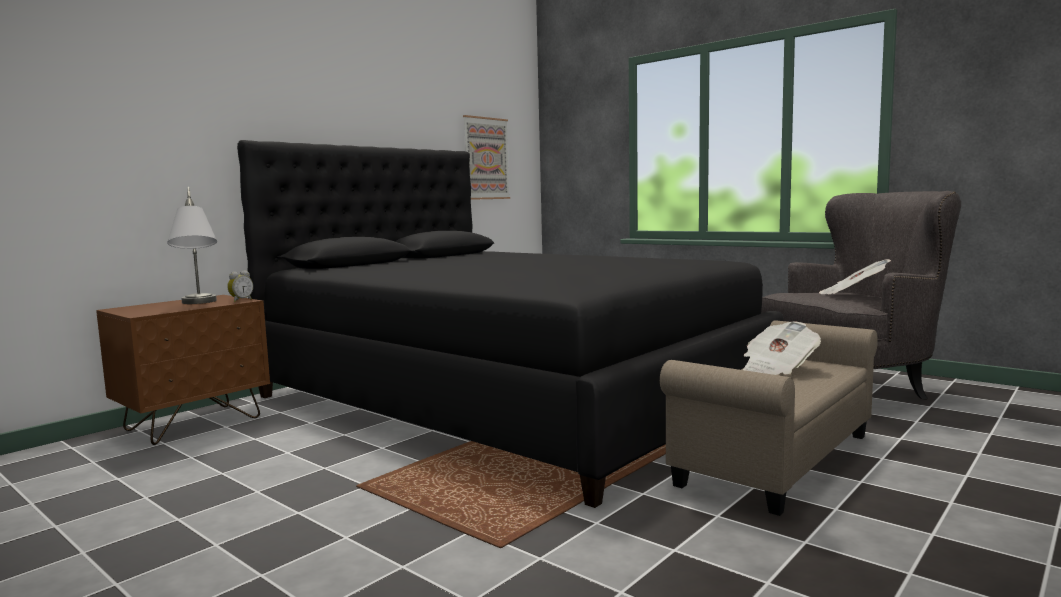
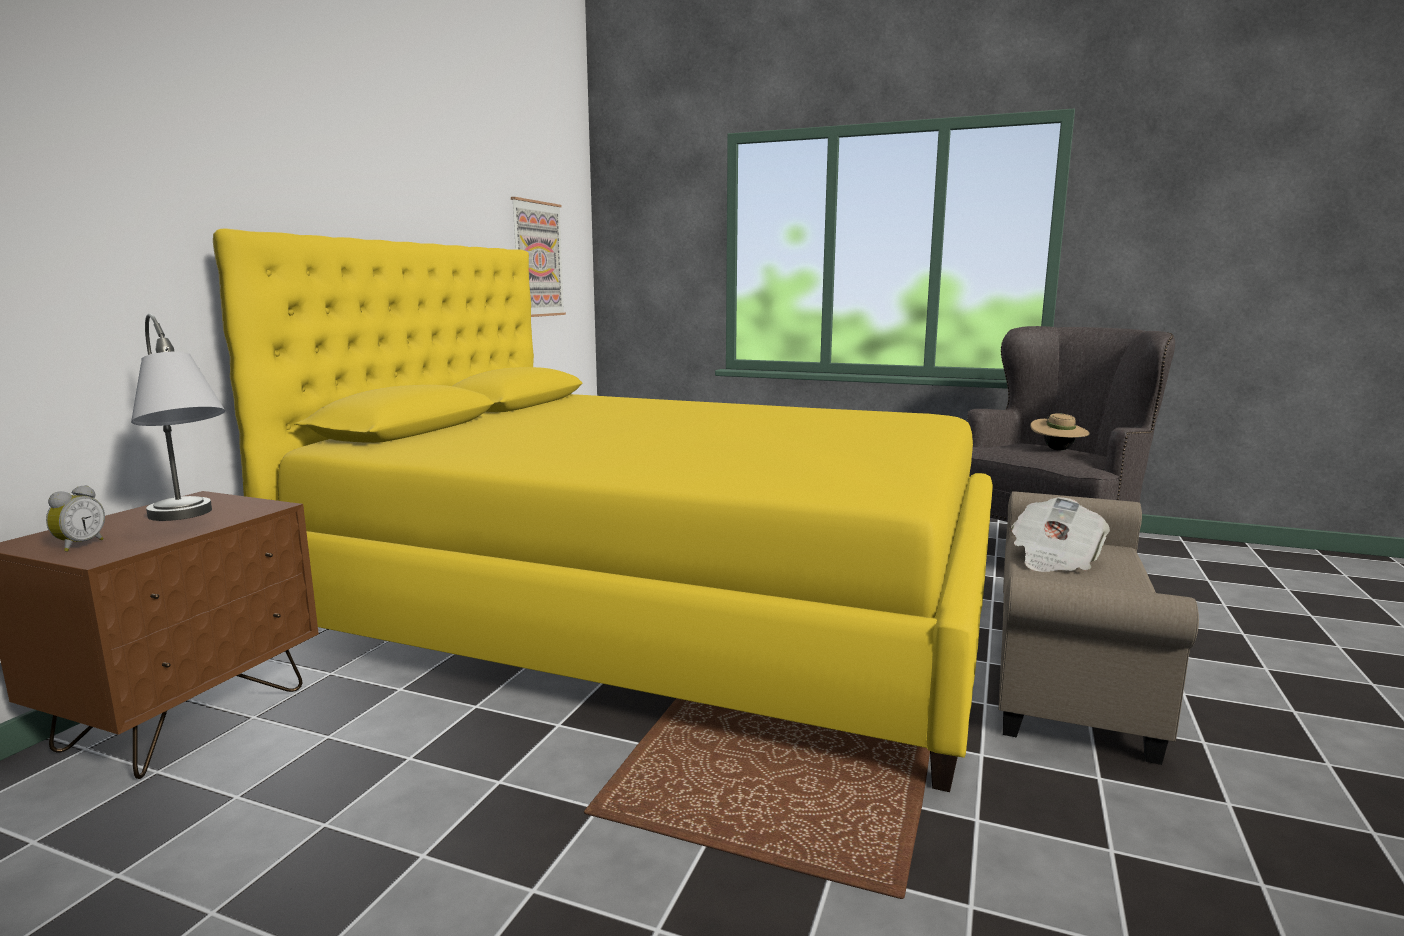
camera: 20 degrees left, 5 degrees up
alarm clock [227,270,253,302] -> alarm clock moved to [46,485,105,552]
black bed [237,140,784,508] -> yellow bed [213,229,993,792]
newspaper [819,259,891,294] -> beige hat [1030,413,1089,450]

